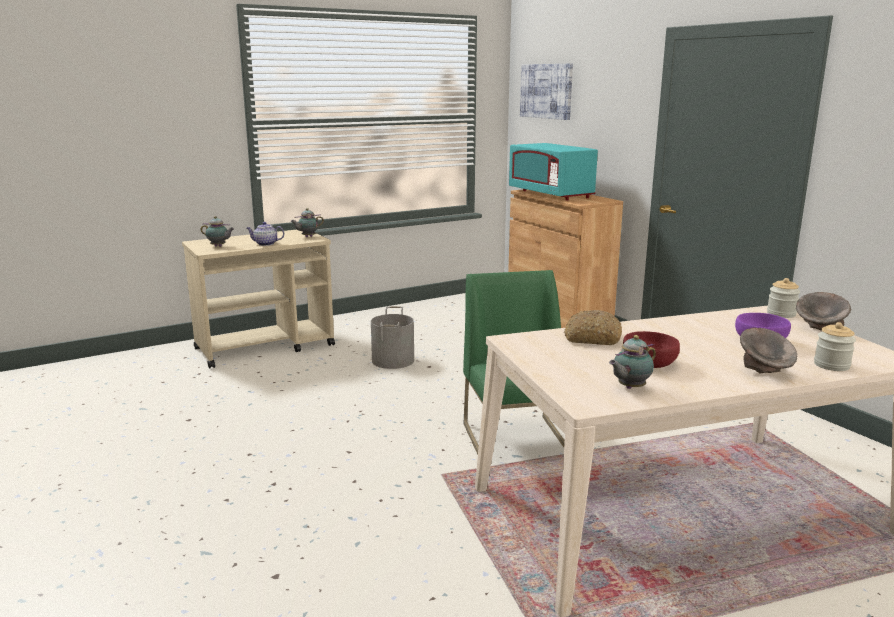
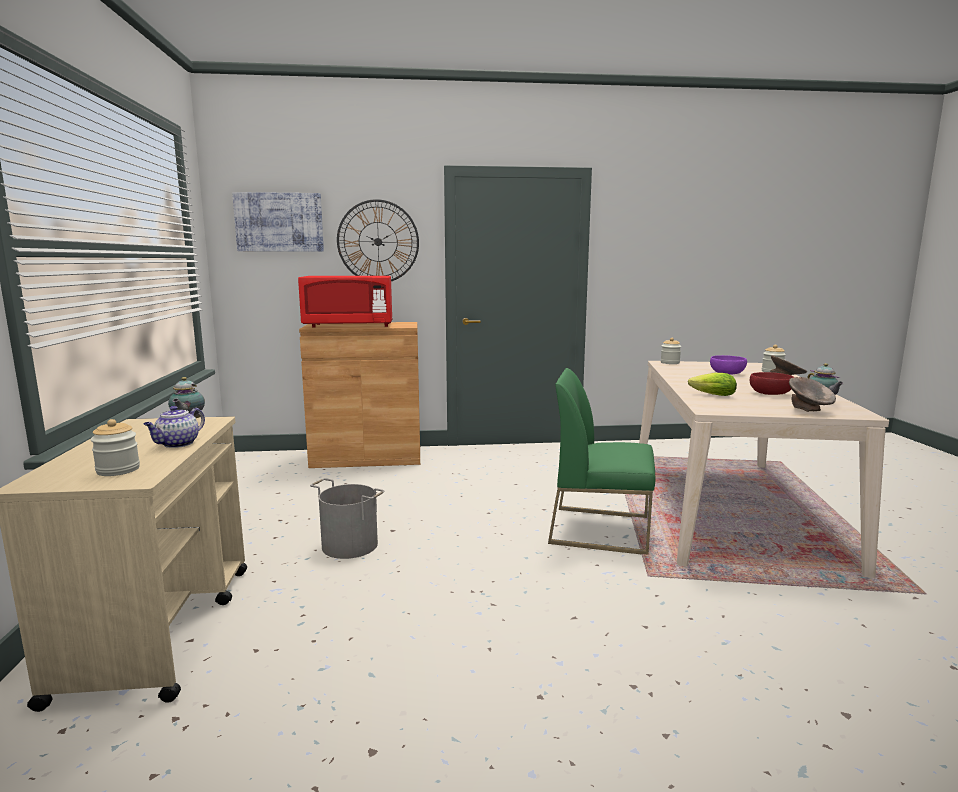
camera: 65 degrees left, 5 degrees down
teapot [201,216,234,247] -> jar [91,419,140,476]
turquoise microwave [509,143,598,200] -> red microwave [298,276,393,328]
bread [564,310,622,345] -> lettuce [688,373,737,396]
grey bowl [796,292,851,331] -> grey bowl moved to [789,377,836,412]
none -> wall clock [337,199,419,282]

